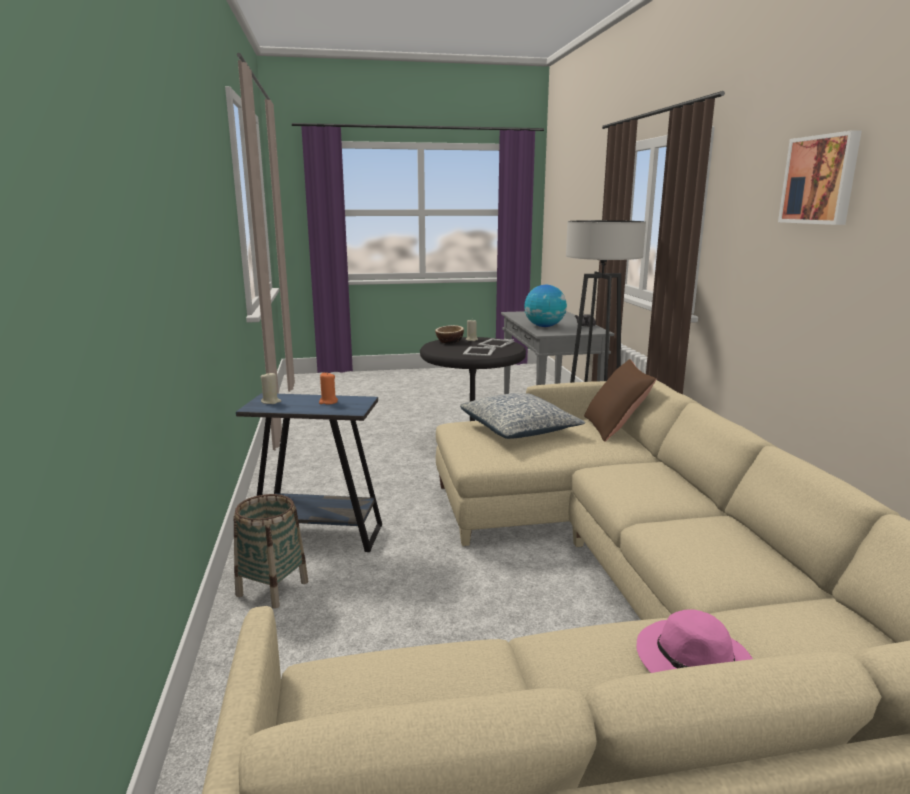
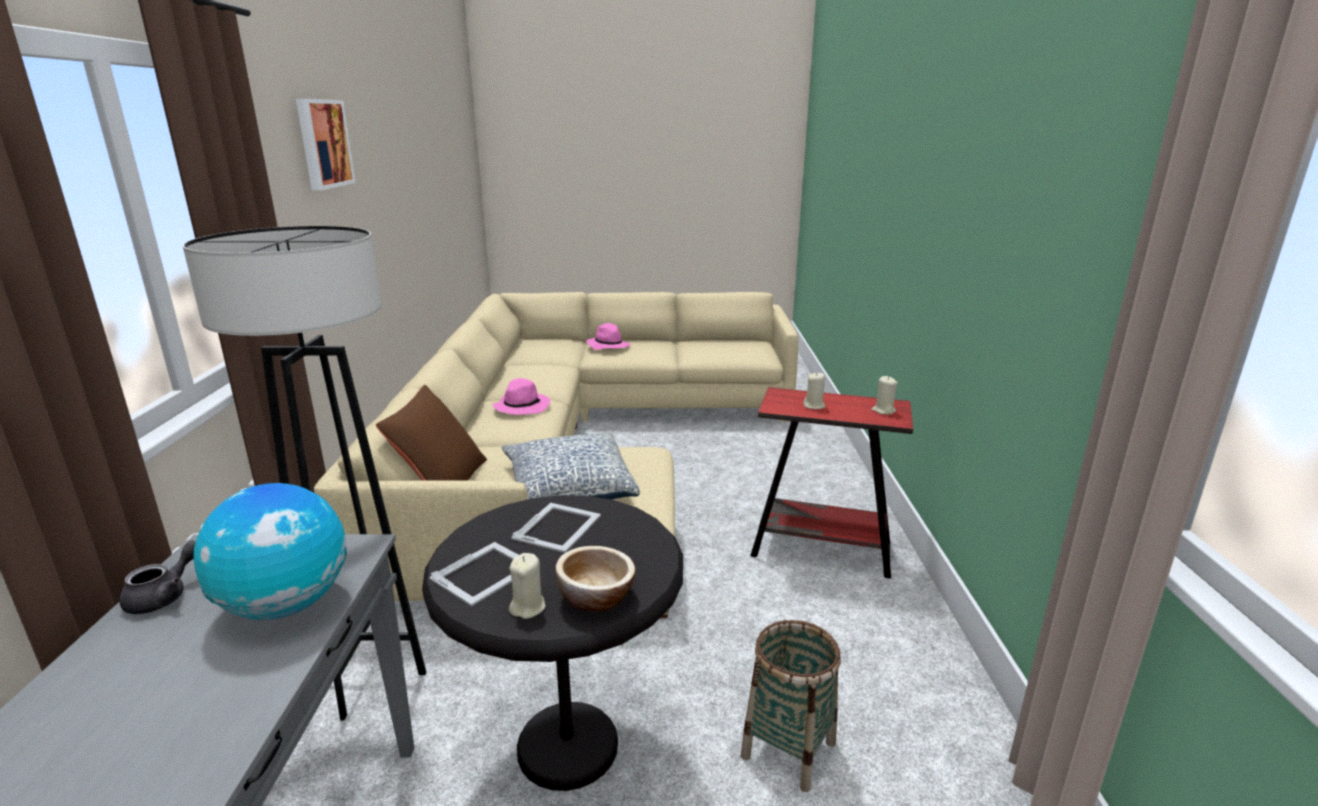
camera: 170 degrees left, 5 degrees up
basket [234,494,308,609] -> basket moved to [740,620,841,792]
blue side table [236,393,382,552] -> red side table [750,387,913,579]
orange candle [319,373,338,404] -> beige candle [803,373,826,409]
none -> pink hat [492,378,550,415]

